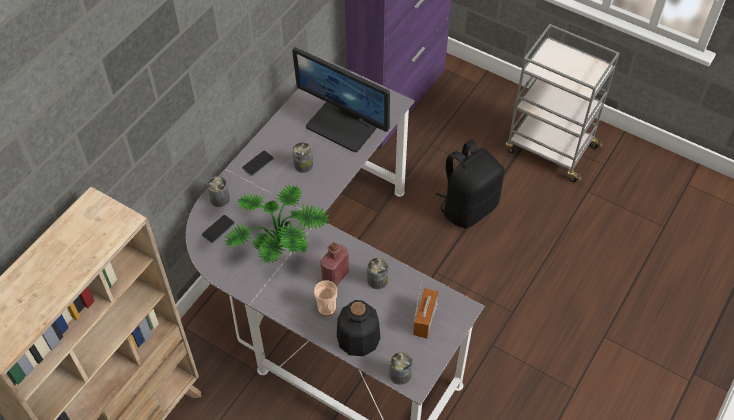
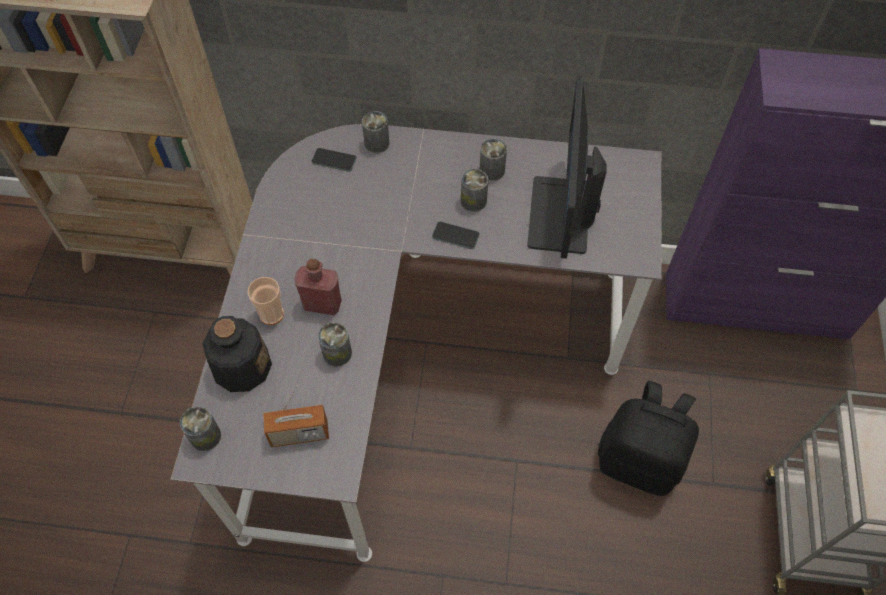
camera: 65 degrees right, 5 degrees up
potted plant [225,185,329,264] -> none
phone [242,151,274,176] -> phone moved to [432,222,480,249]
none -> can [480,139,507,181]

